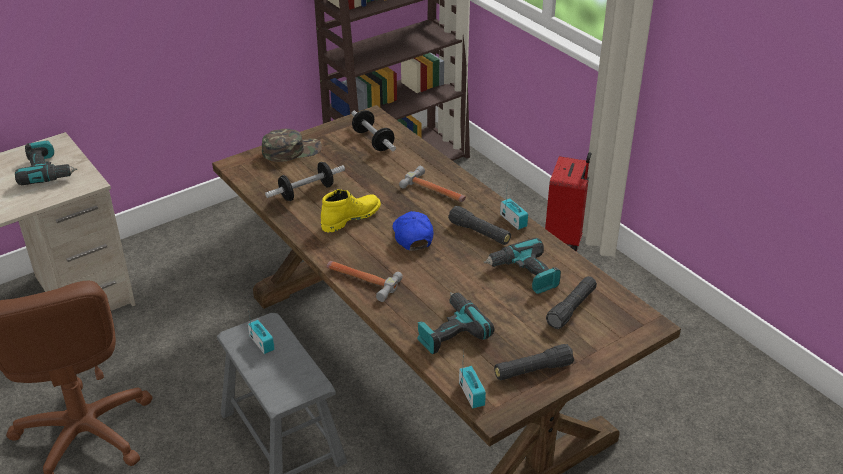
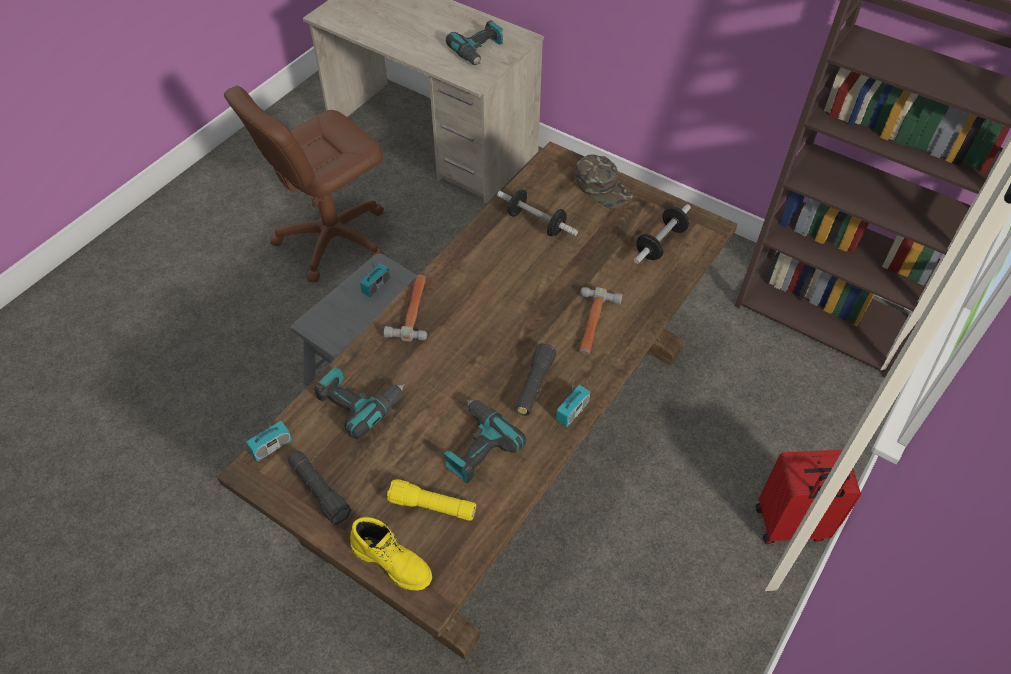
camera: 70 degrees right, 15 degrees up
yellow boot [321,189,381,233] -> yellow boot moved to [350,517,432,591]
blue cap [393,211,433,251] -> none
black flashlight [546,276,597,329] -> yellow flashlight [387,479,476,521]

